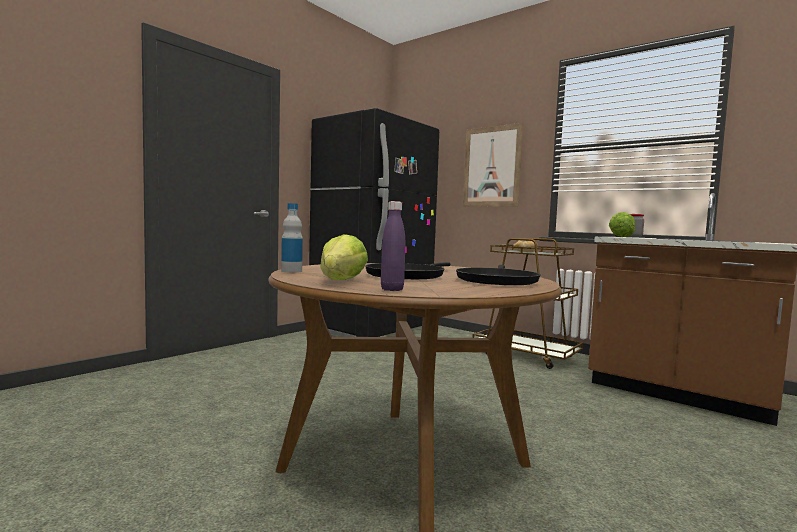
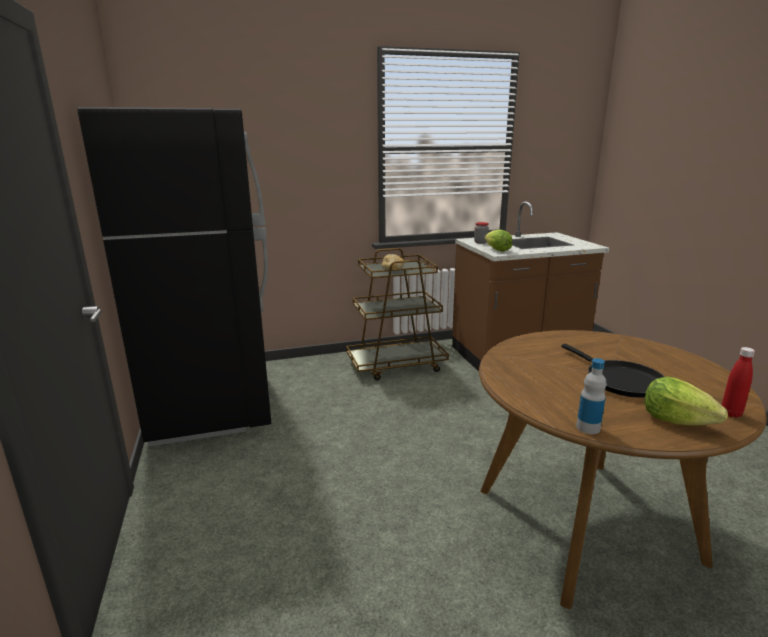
camera: 55 degrees left, 15 degrees up
purple bottle [381,201,405,291] -> red bottle [722,347,755,418]
black frying pan [456,265,541,285] -> none
picture [463,123,523,207] -> none

